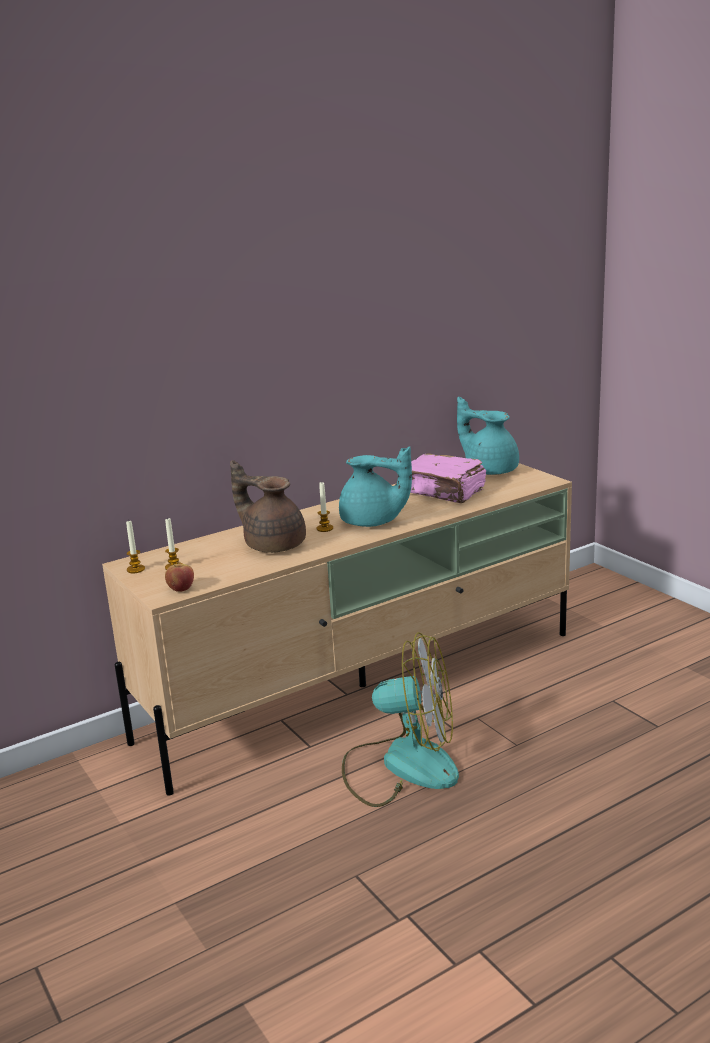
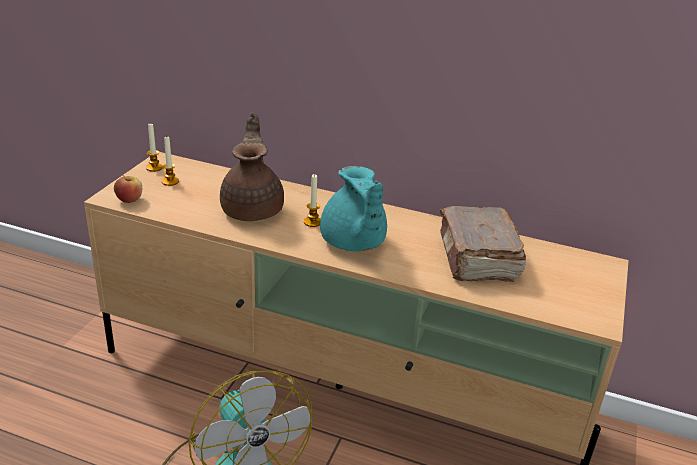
camera: 50 degrees right, 10 degrees up
pink book [410,453,486,503] -> brown book [440,206,527,282]
turquoise teapot [457,397,519,475] -> none

